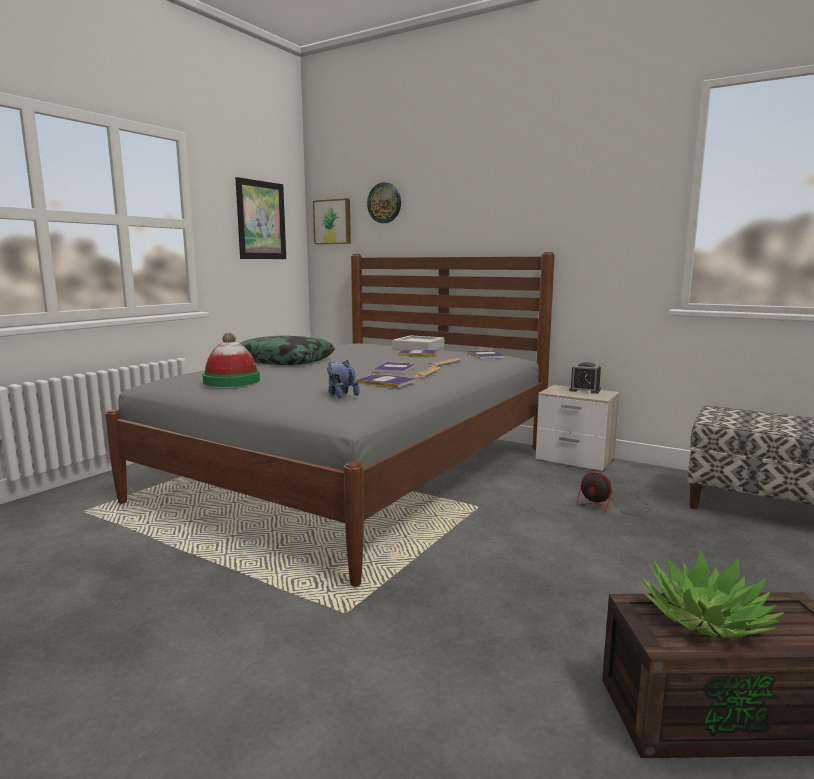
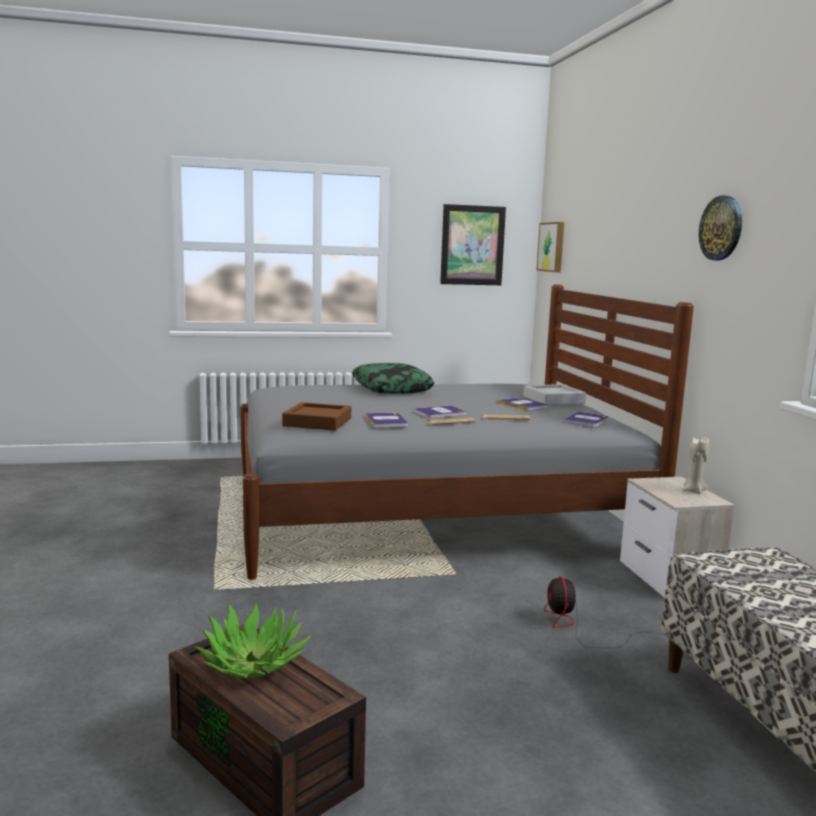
camera: 45 degrees right, 0 degrees up
hat [202,333,260,387] -> none
plush toy [327,360,360,398] -> brown tray [282,402,351,431]
wall clock [367,182,401,223] -> wall clock moved to [699,195,742,261]
alarm clock [569,362,601,394] -> beige candle [683,437,709,494]

